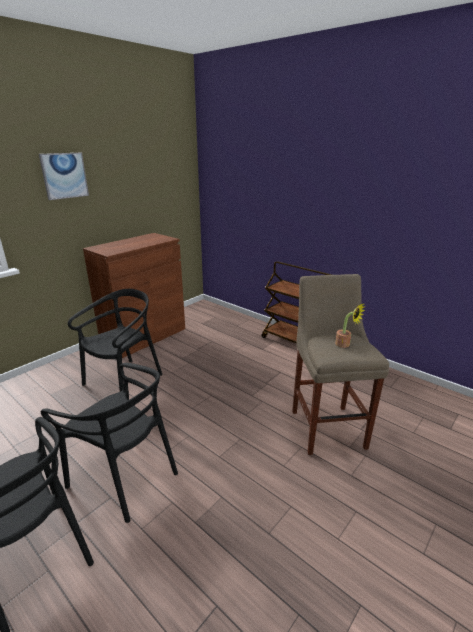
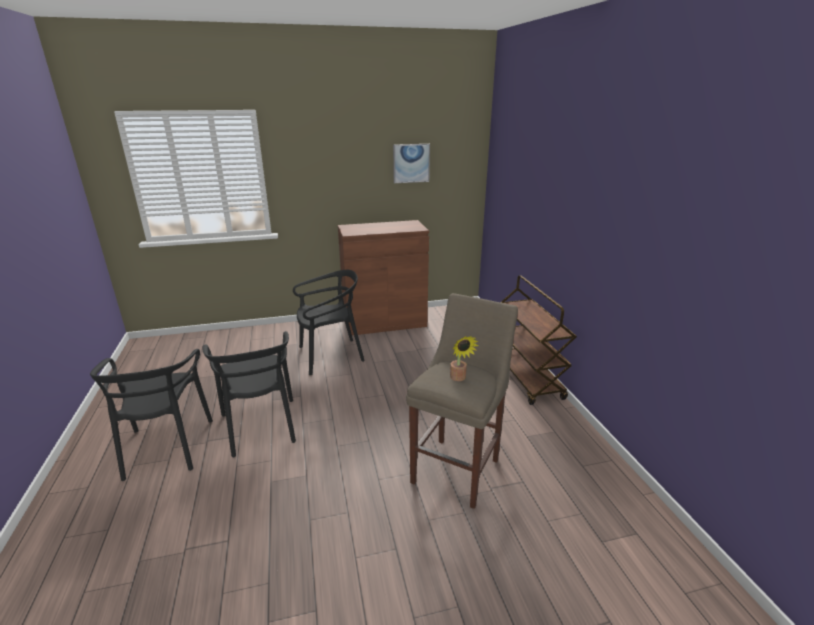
camera: 35 degrees right, 0 degrees up
picture [39,153,89,200] -> picture moved to [393,144,430,183]

